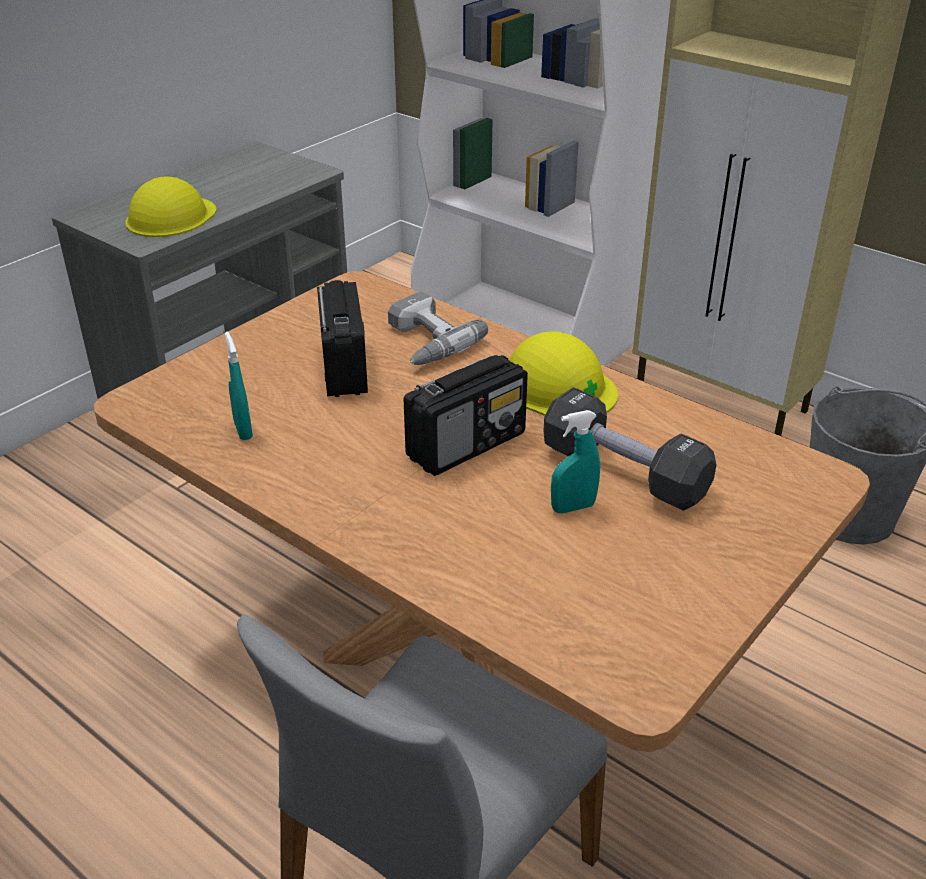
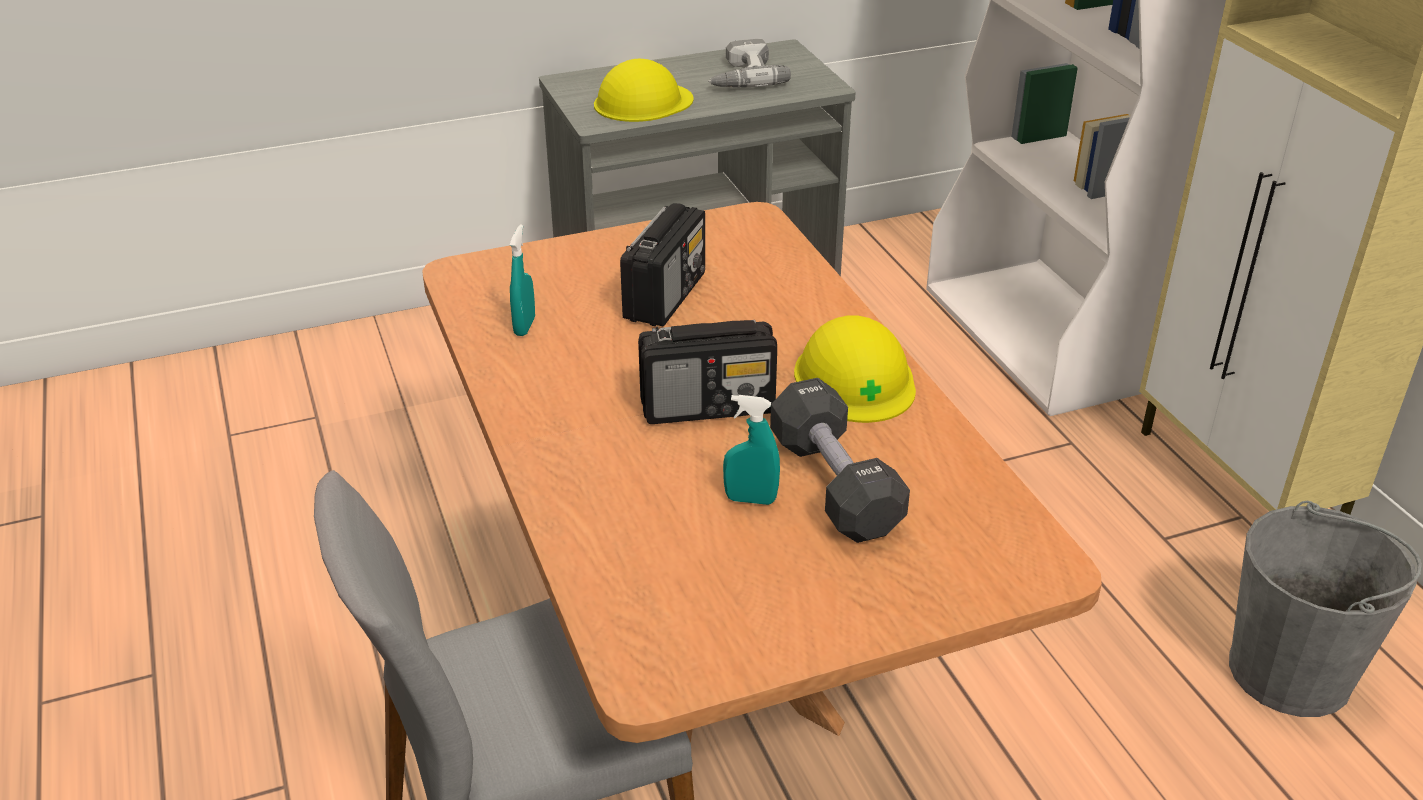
camera: 30 degrees right, 0 degrees up
power drill [388,292,488,365] -> power drill moved to [708,39,791,88]

